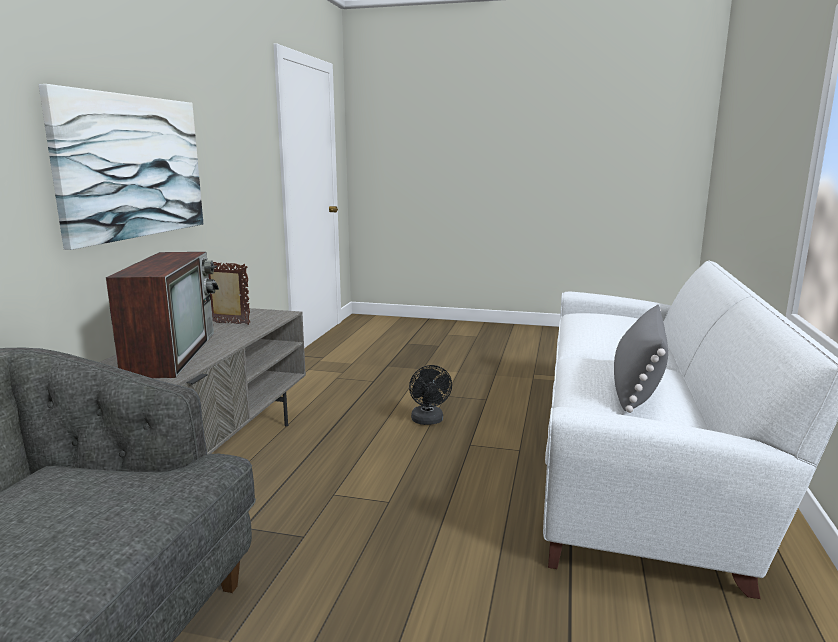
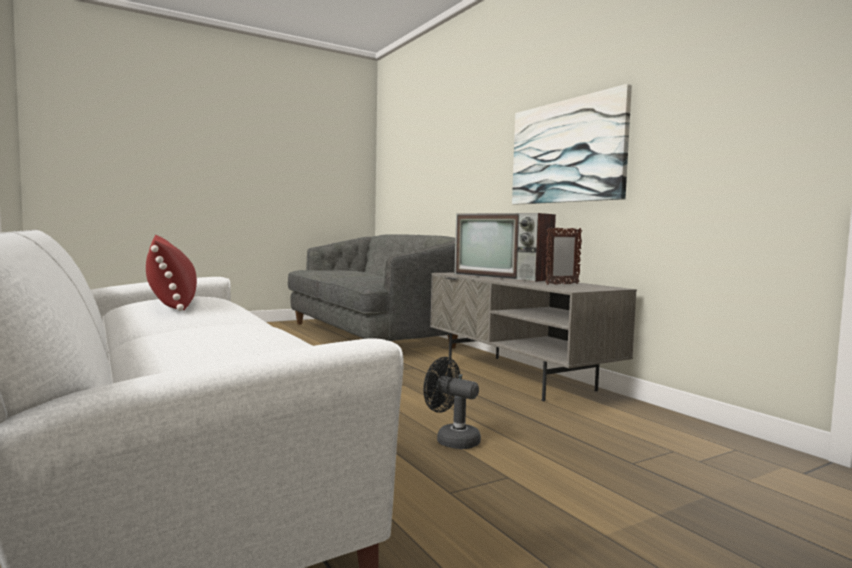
camera: 135 degrees right, 10 degrees down
grey pillow [614,305,668,413] -> red pillow [146,235,197,311]

